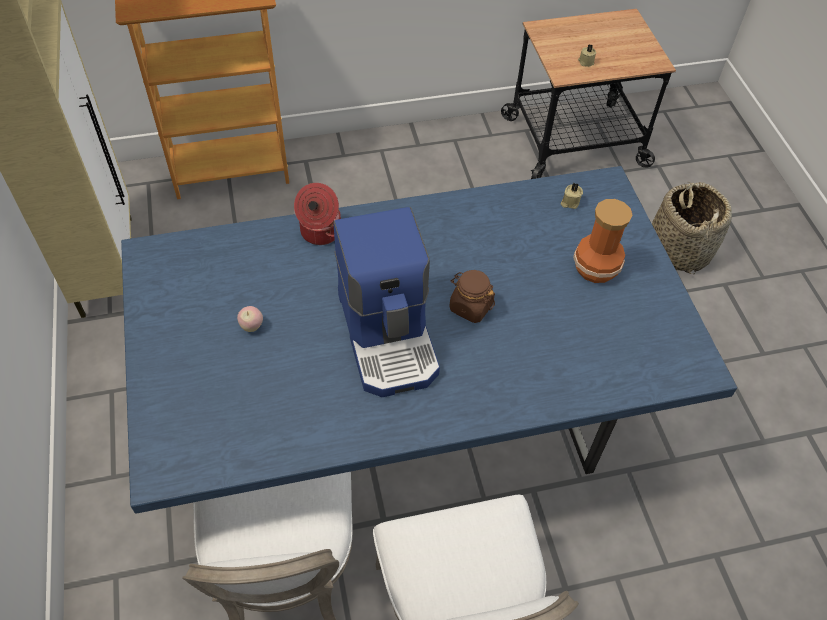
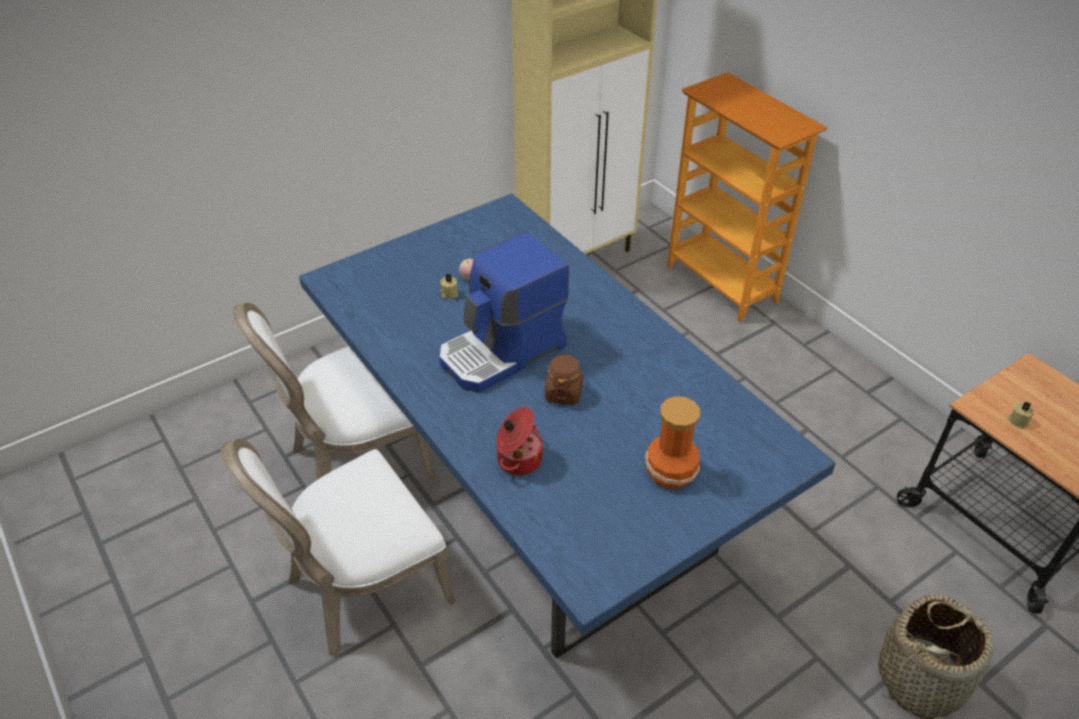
camera: 70 degrees right, 10 degrees down
cooking pot [294,183,341,245] -> cooking pot moved to [496,407,544,476]
beige candle [560,183,583,209] -> beige candle moved to [440,274,459,299]

